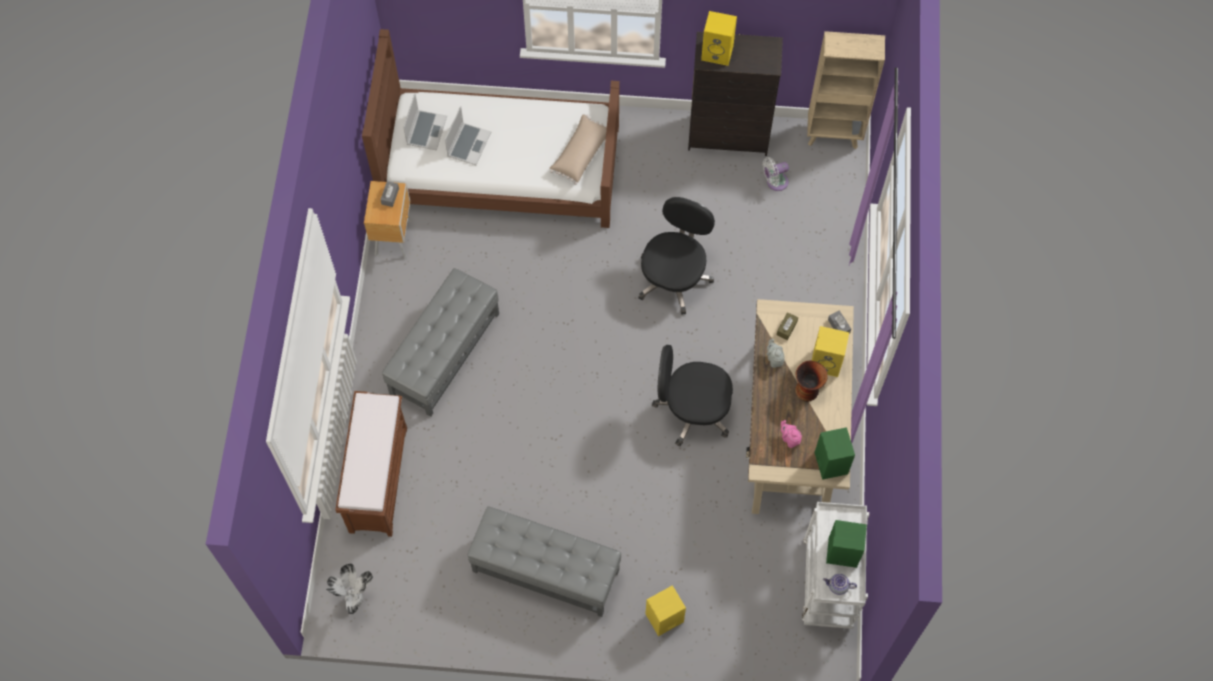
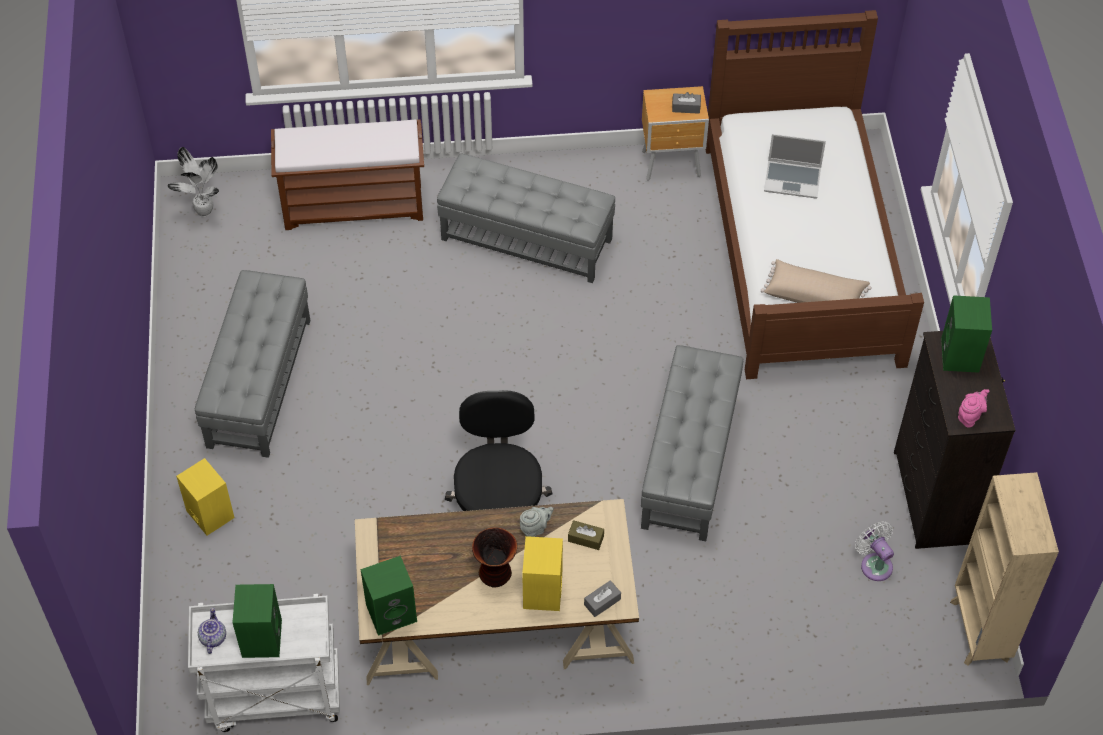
camera: 80 degrees right, 10 degrees down
laptop [403,93,447,151] -> none
black office chair [638,197,715,315] -> grey ottoman [641,345,743,541]
yellow speaker [701,11,737,66] -> green speaker [941,295,992,373]
pink teapot [781,420,802,448] -> pink teapot moved to [958,389,989,428]

